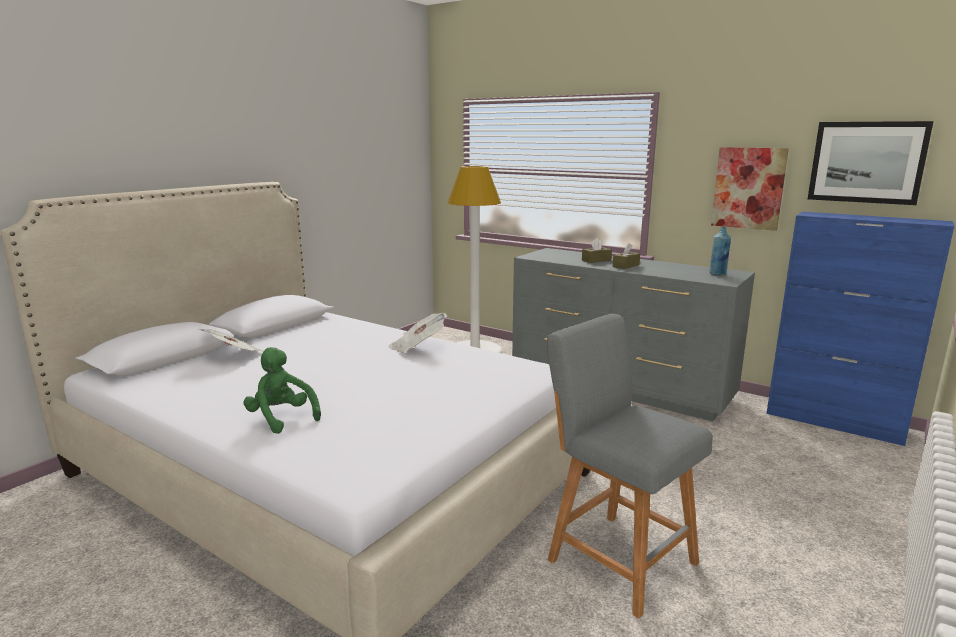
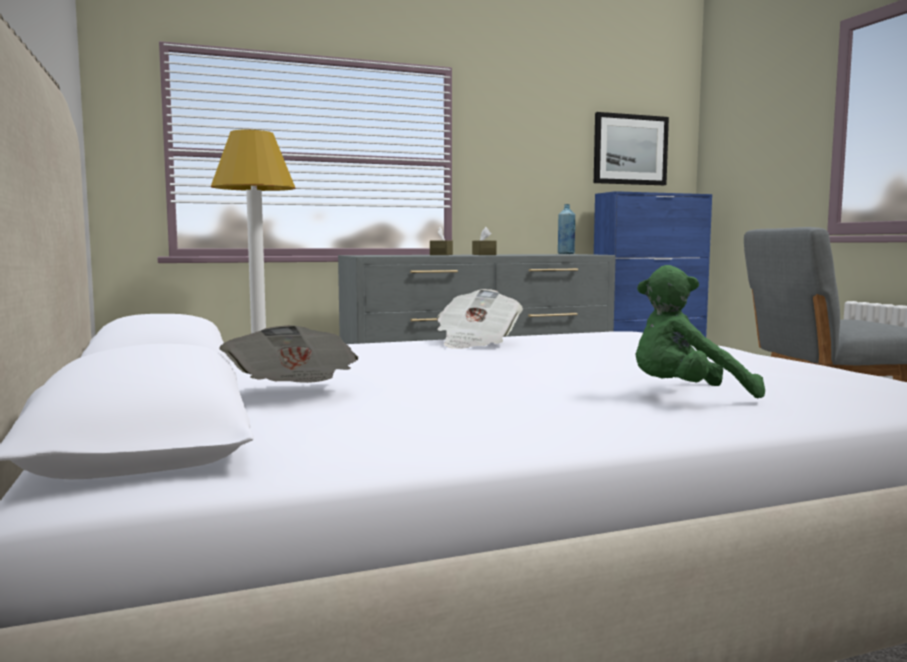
camera: 55 degrees left, 10 degrees down
picture [711,147,789,231] -> none

